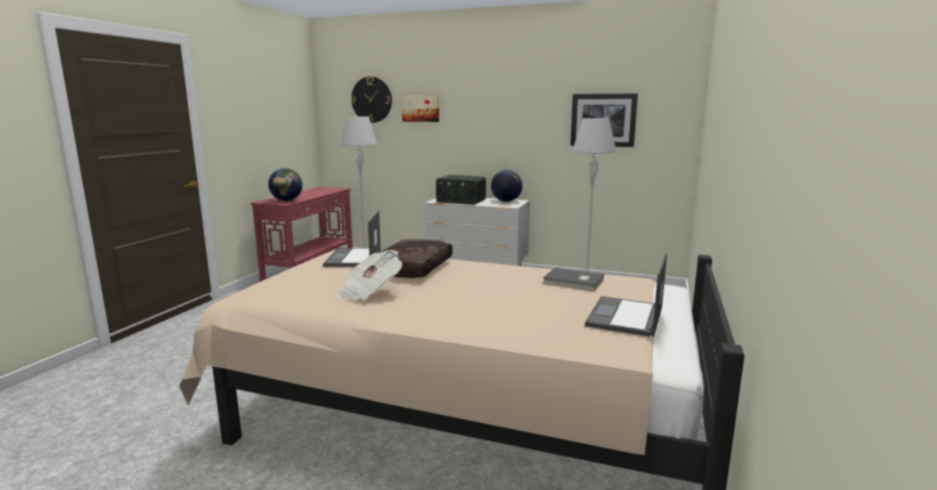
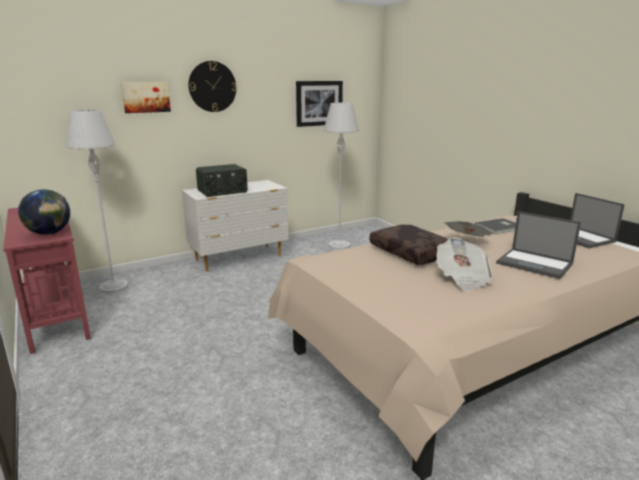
camera: 50 degrees left, 5 degrees up
laptop [323,211,381,267] -> laptop moved to [496,211,581,279]
wall clock [351,77,392,123] -> wall clock moved to [189,61,237,112]
globe [491,170,522,202] -> none
none -> newspaper [444,221,492,237]

